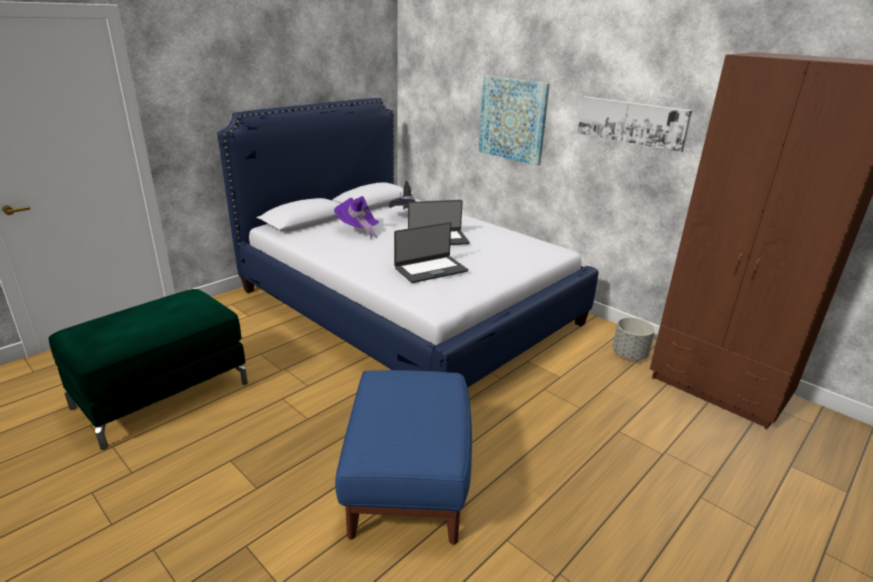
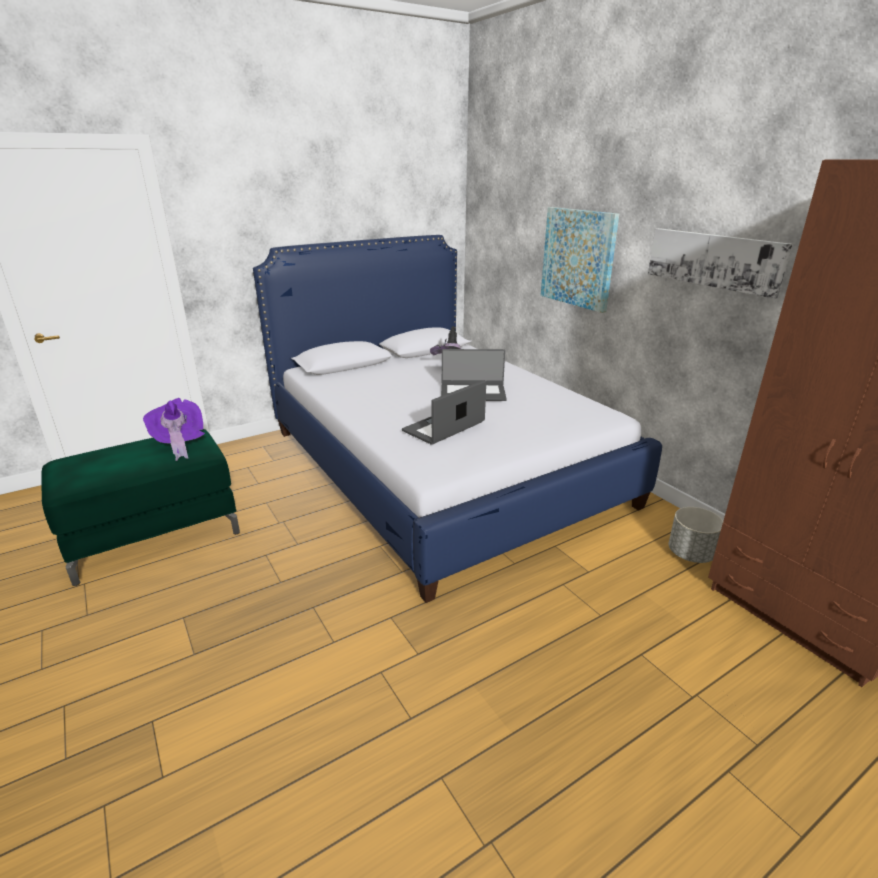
camera: 15 degrees right, 0 degrees up
purple hat [334,196,379,240] -> purple hat moved to [143,398,205,461]
blue ottoman [335,370,472,545] -> none
laptop [394,222,468,283] -> laptop turned 150 degrees clockwise [402,380,486,445]

